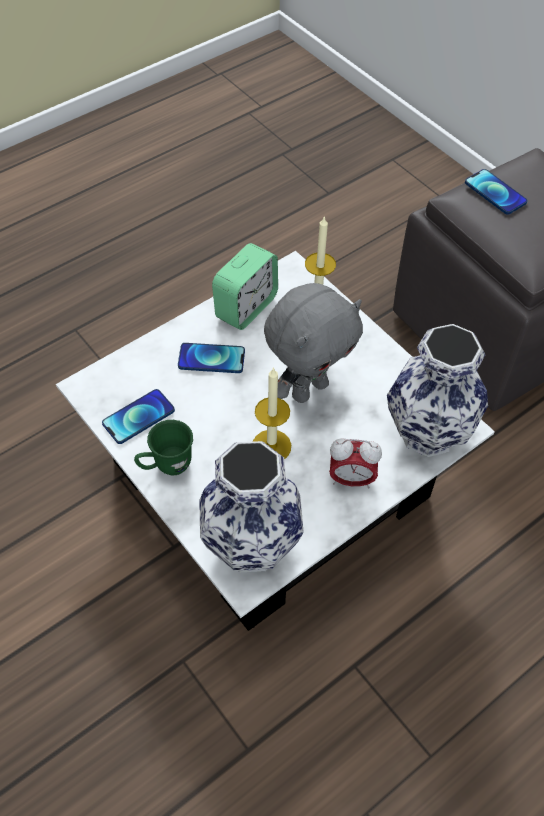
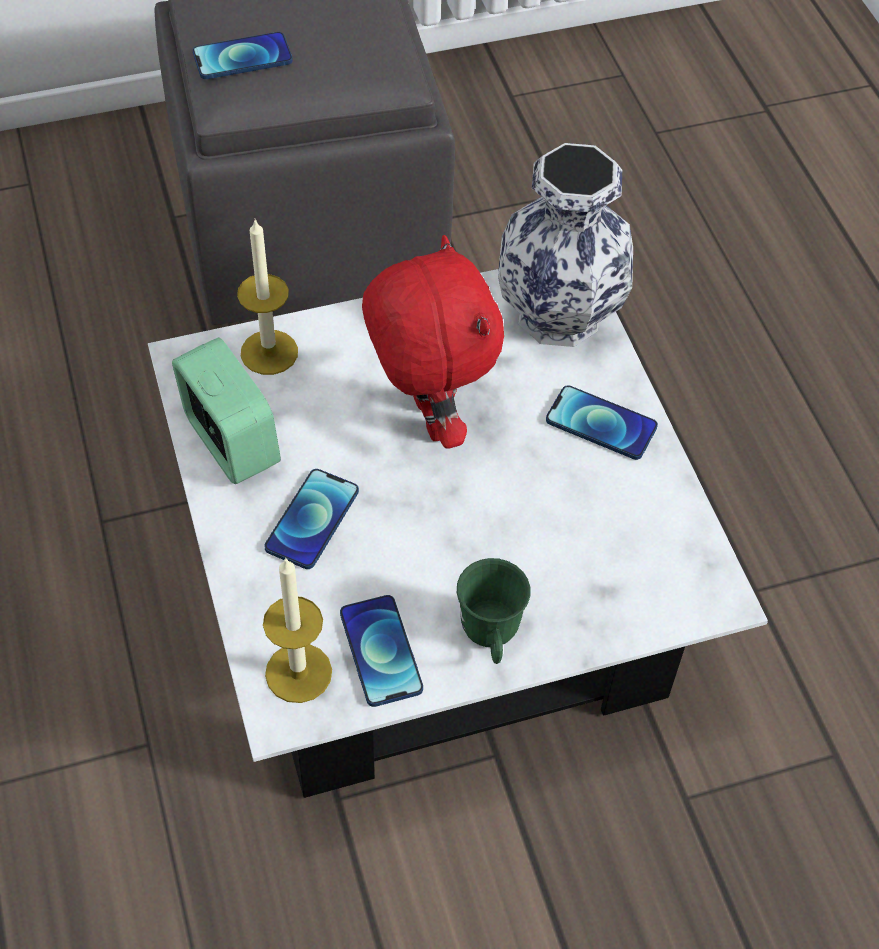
camera: 70 degrees left, 0 degrees up
vase [199,441,304,572] -> none
candle [253,367,291,459] -> candle moved to [263,557,332,703]
grey plush toy [264,283,363,403] -> red plush toy [362,235,504,449]
alarm clock [329,439,382,489] -> phone [546,385,658,460]

